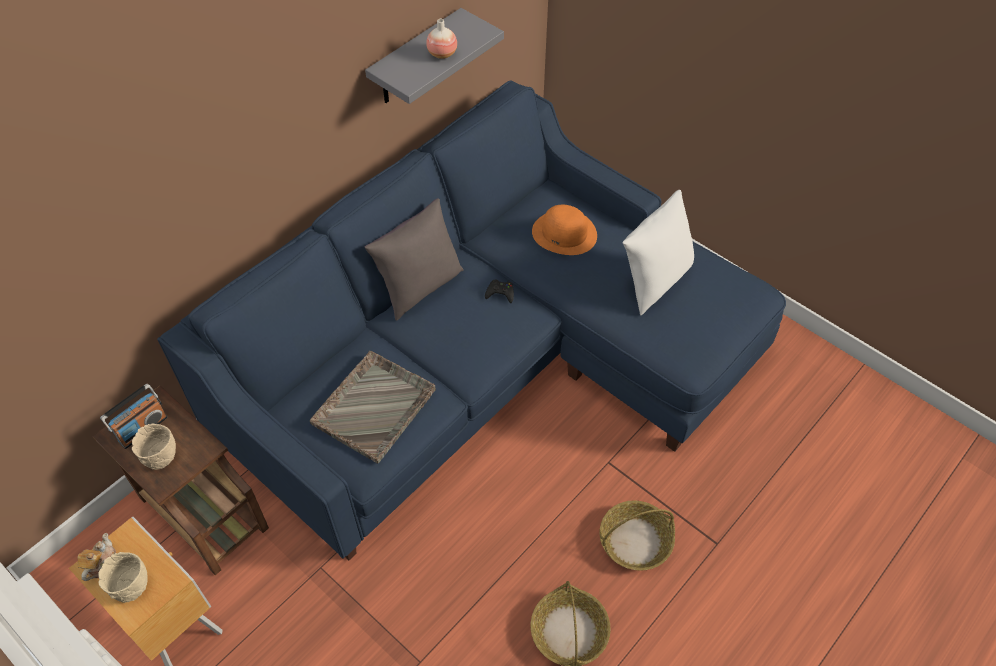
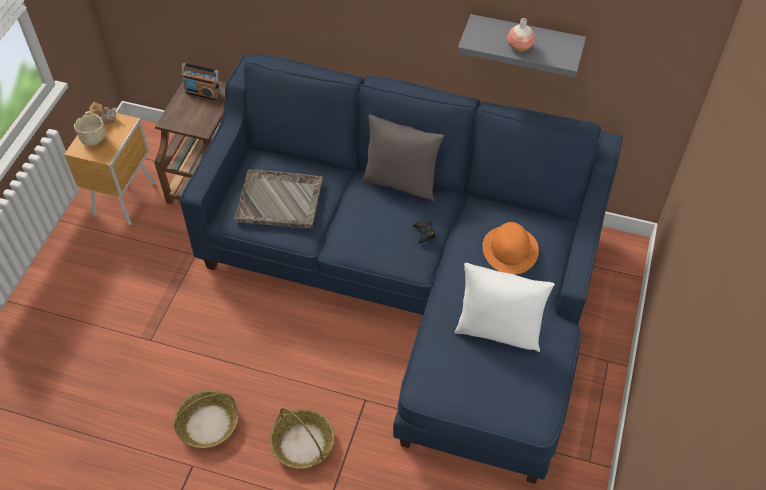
camera: 65 degrees right, 0 degrees up
beige bowl [132,423,176,470] -> none

